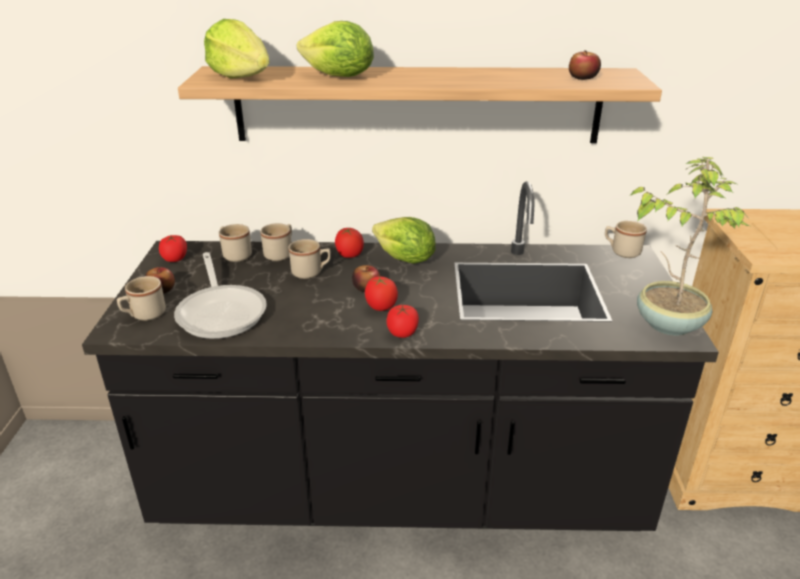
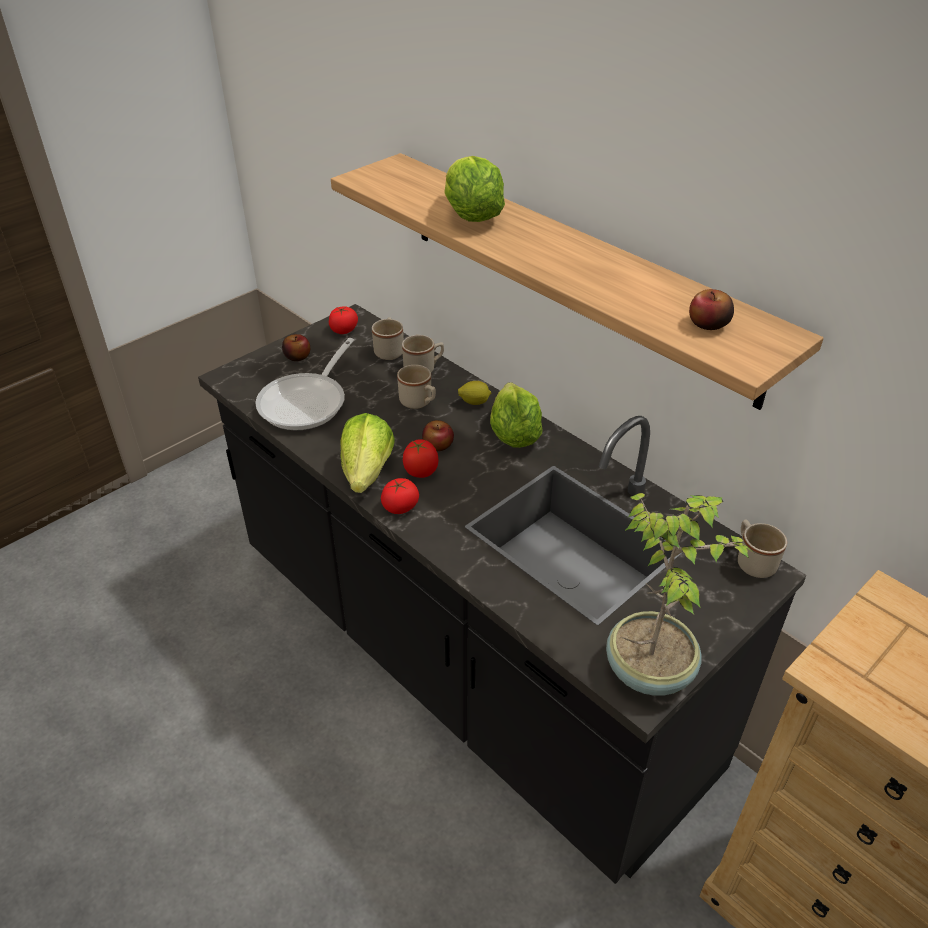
camera: 45 degrees right, 10 degrees up
beige mug [117,276,166,321] -> none
lettuce [204,19,269,78] -> lettuce moved to [340,413,395,493]
tomato [335,228,364,258] -> lemon [458,381,491,405]

